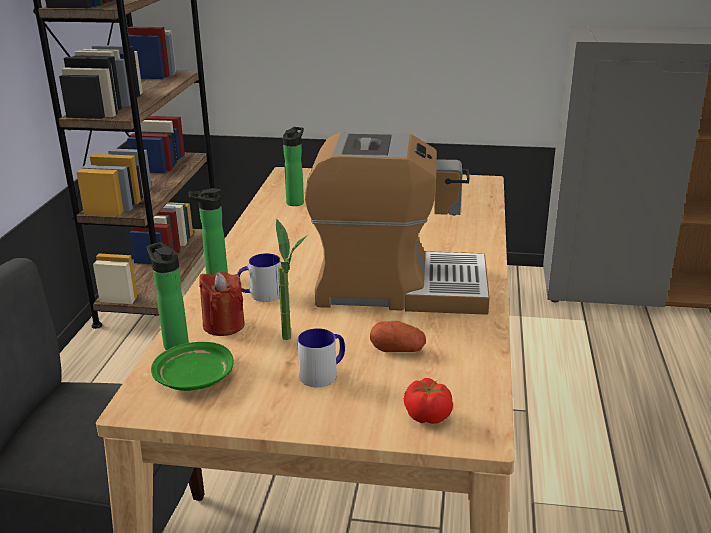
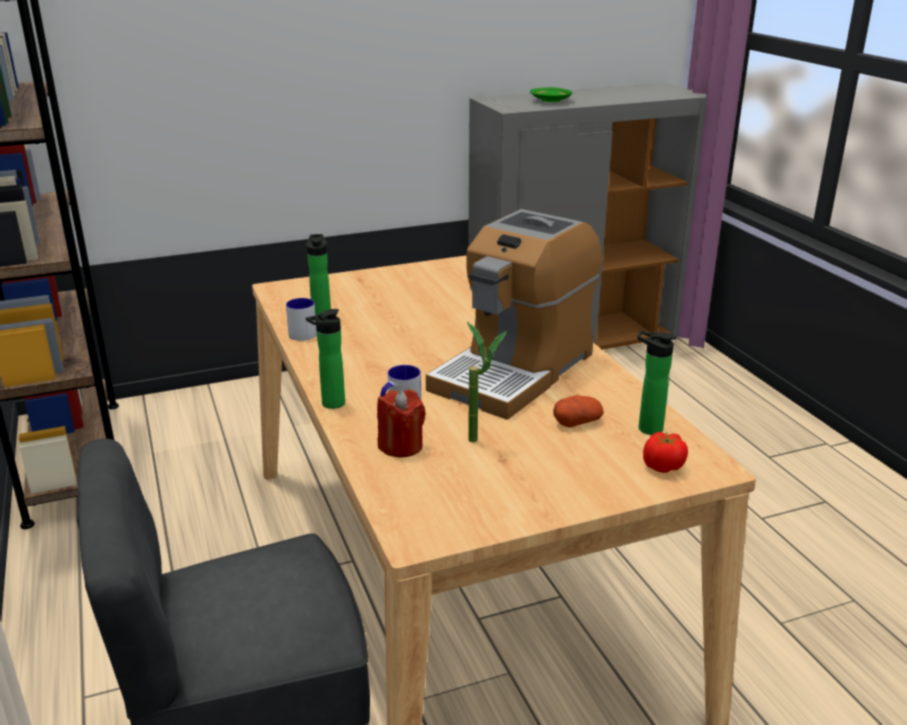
camera: 30 degrees left, 0 degrees up
bottle [146,242,189,350] -> bottle moved to [637,330,675,435]
green plate [151,342,234,391] -> green plate moved to [530,87,573,102]
mug [298,328,345,387] -> mug moved to [286,298,317,341]
coffee machine [305,132,490,315] -> coffee machine turned 150 degrees clockwise [426,209,601,420]

